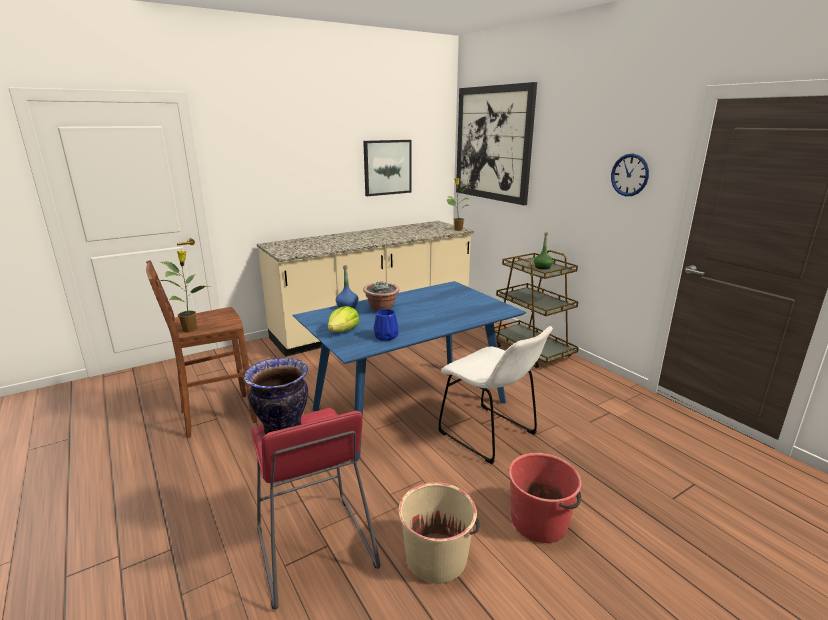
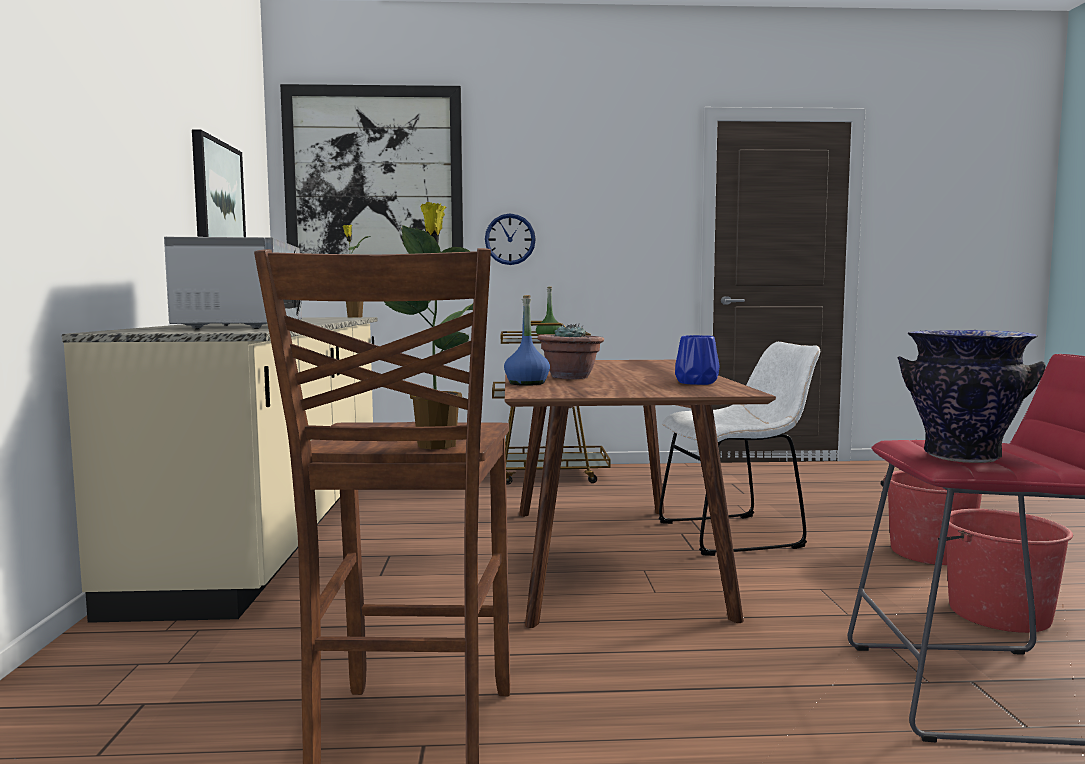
camera: 60 degrees left, 15 degrees down
blue dining table [293,281,526,462] -> brown dining table [505,360,776,628]
lettuce [328,306,360,332] -> none
beige bucket [399,482,480,584] -> red bucket [938,509,1073,633]
wall clock [611,154,649,196] -> wall clock moved to [485,214,536,265]
none -> microwave [164,237,302,330]

